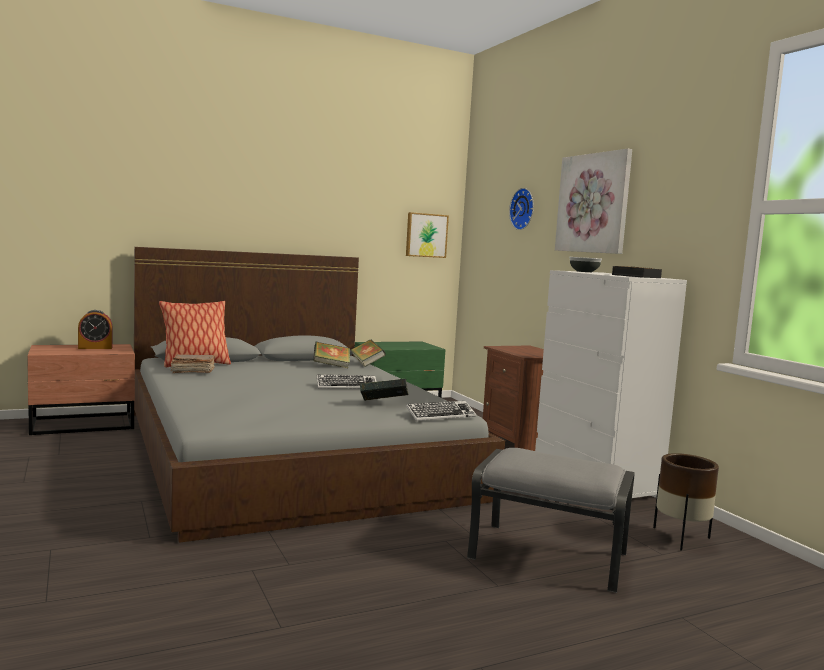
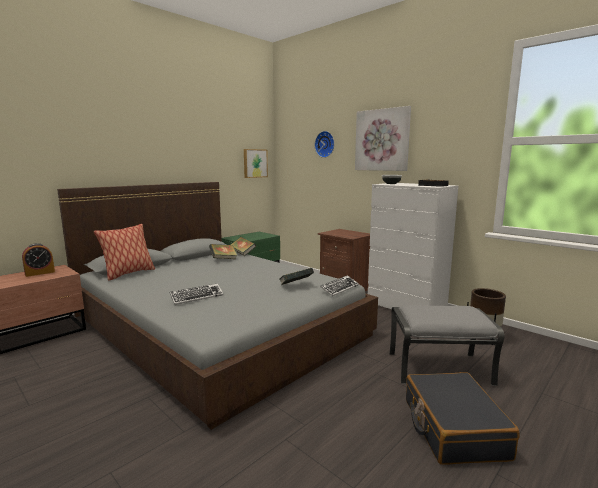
camera: 20 degrees left, 5 degrees up
brown book [171,354,215,373] -> none
keyboard [317,375,377,389] -> keyboard moved to [170,283,224,305]
none -> black suitcase [406,372,520,465]

